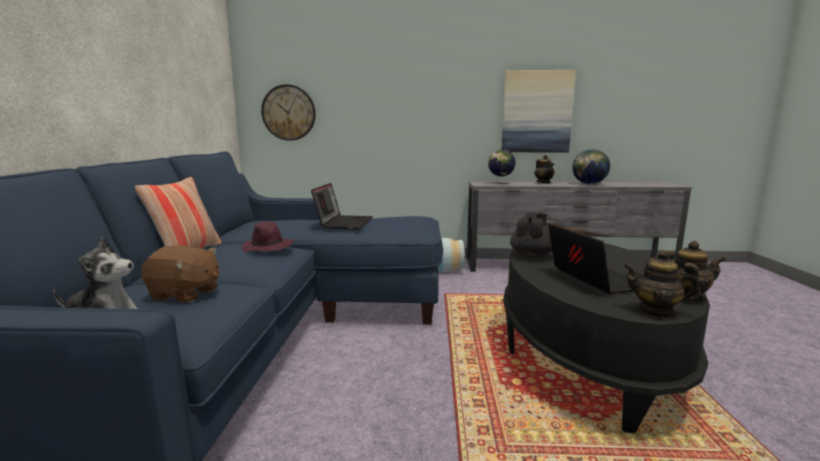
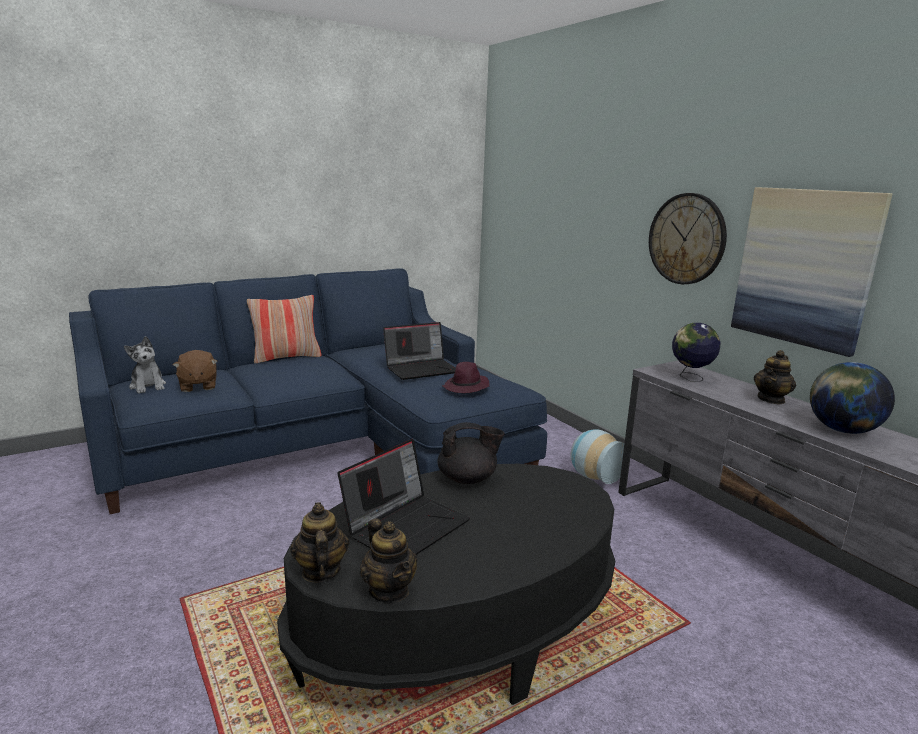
camera: 55 degrees right, 5 degrees up
purple hat [242,222,294,252] -> purple hat moved to [442,362,490,393]
wall clock [261,84,316,141] -> wall clock moved to [649,193,727,284]

